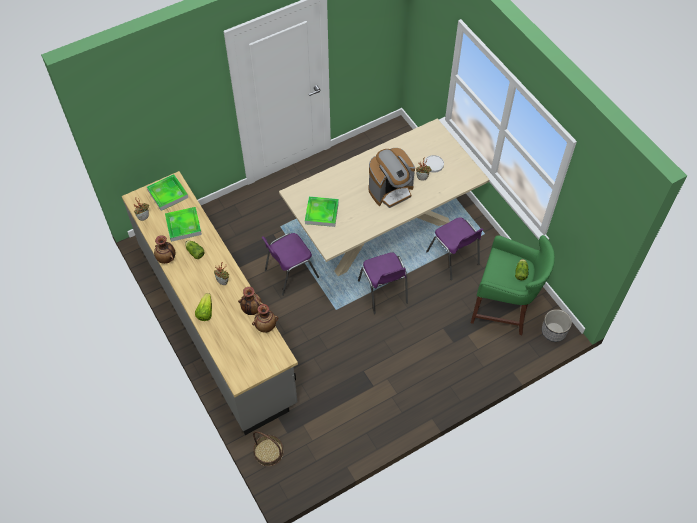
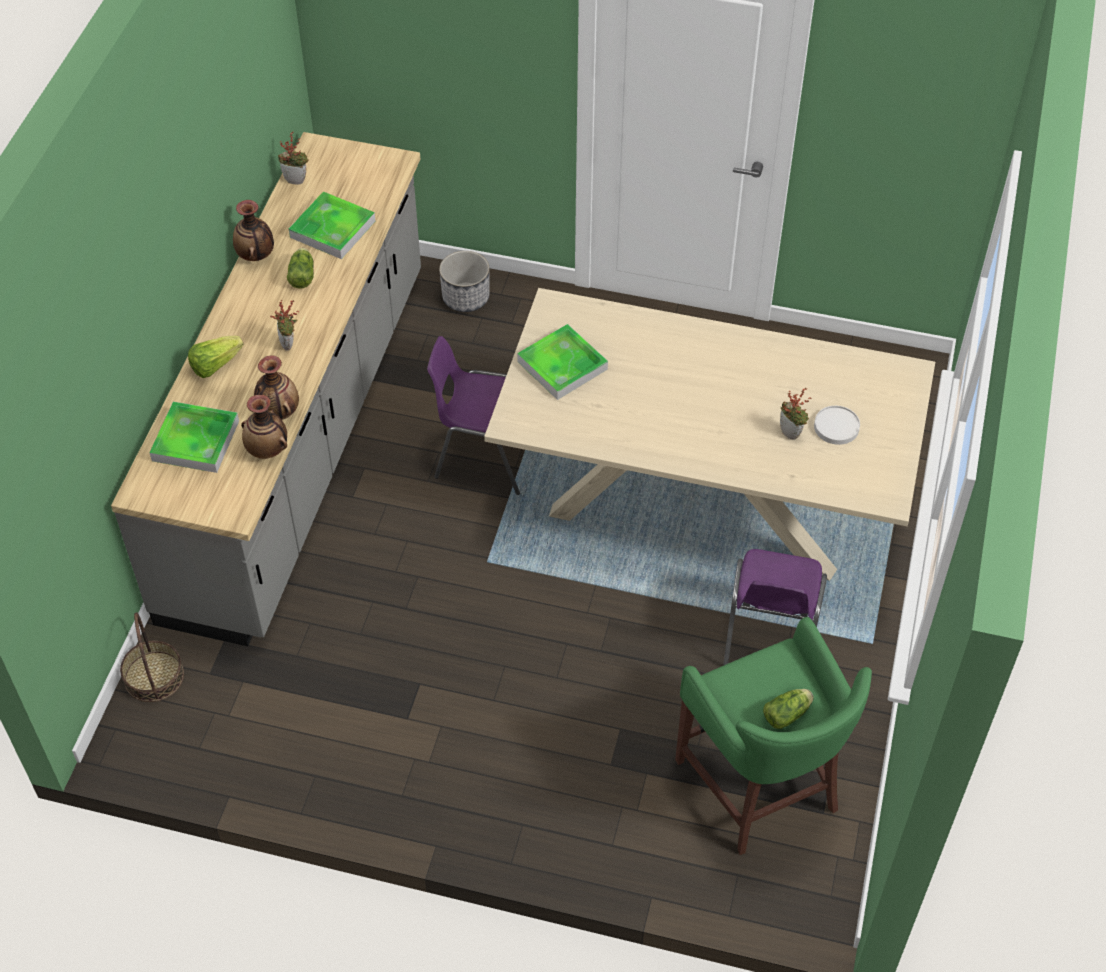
camera: 45 degrees right, 5 degrees down
tray [147,174,188,211] -> tray moved to [149,402,239,473]
purple chair [358,252,408,314] -> none
coffee machine [368,148,415,208] -> none
planter [542,309,572,342] -> planter moved to [439,251,489,312]

